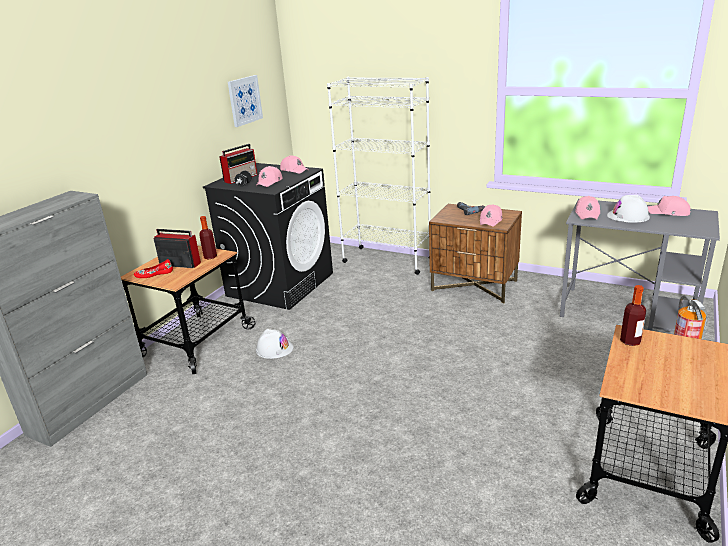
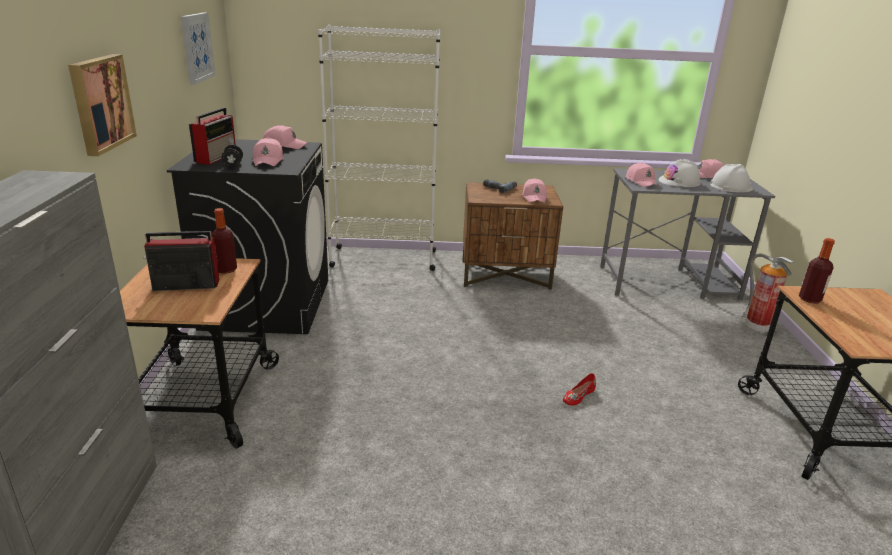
camera: 30 degrees left, 0 degrees up
red shoe [134,259,173,278] -> red shoe moved to [563,373,596,406]
white hard hat [256,329,293,359] -> white hard hat moved to [710,164,753,193]
none -> picture [68,54,137,156]

